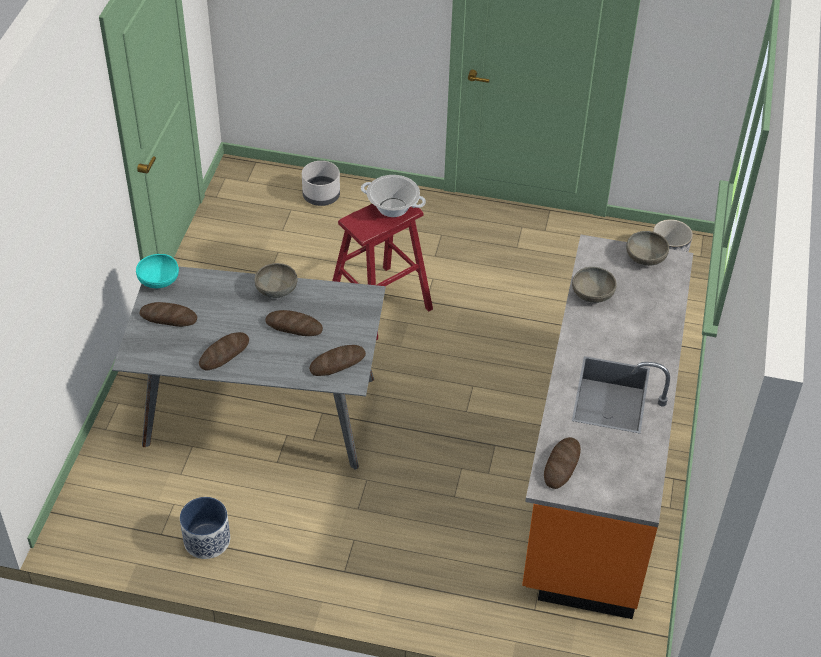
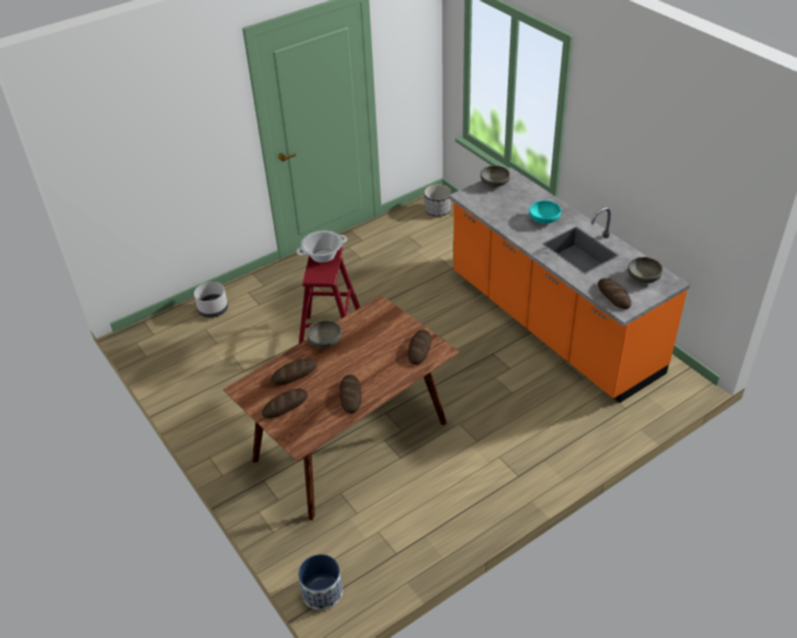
camera: 45 degrees left, 5 degrees down
grey dining table [112,266,386,469] -> brown dining table [223,295,460,520]
turquoise bowl [136,254,179,288] -> turquoise bowl moved to [529,200,561,224]
planter [180,497,230,559] -> planter moved to [298,554,343,610]
bread [265,310,323,336] -> bread moved to [271,359,317,385]
grey bowl [572,267,617,303] -> grey bowl moved to [628,257,663,283]

